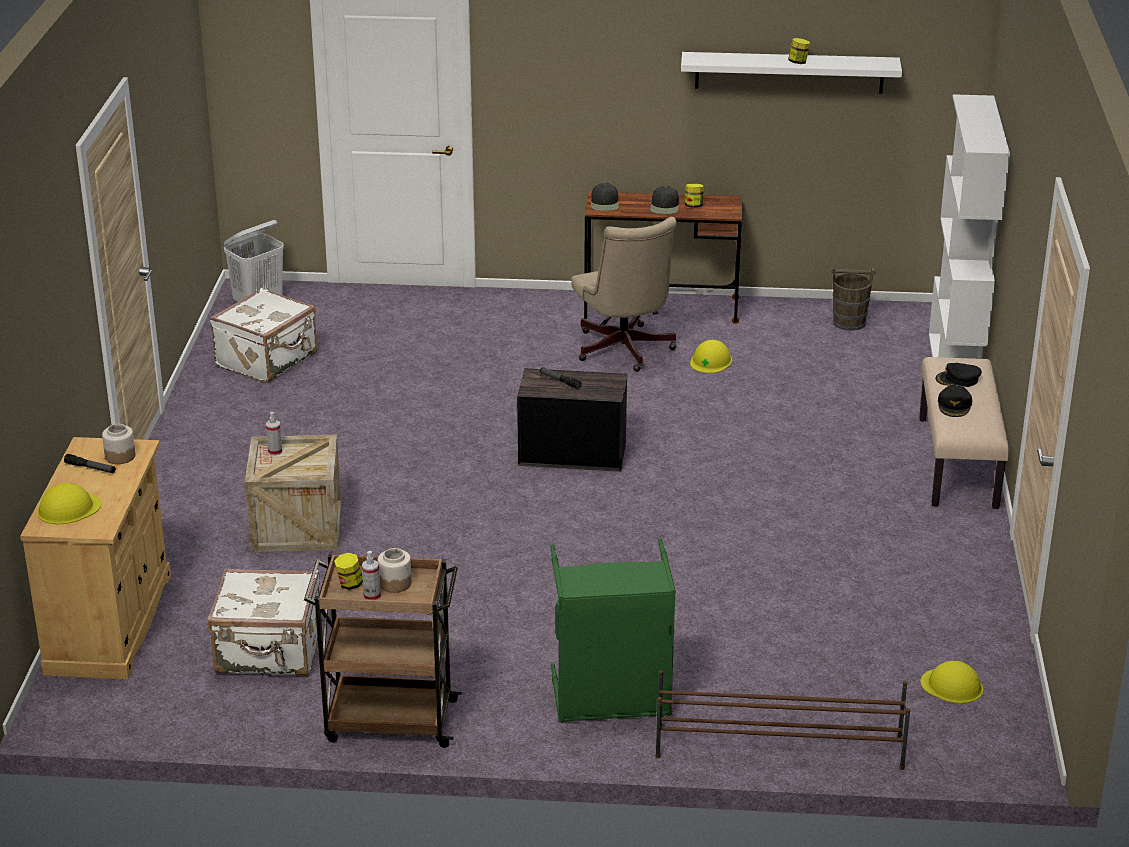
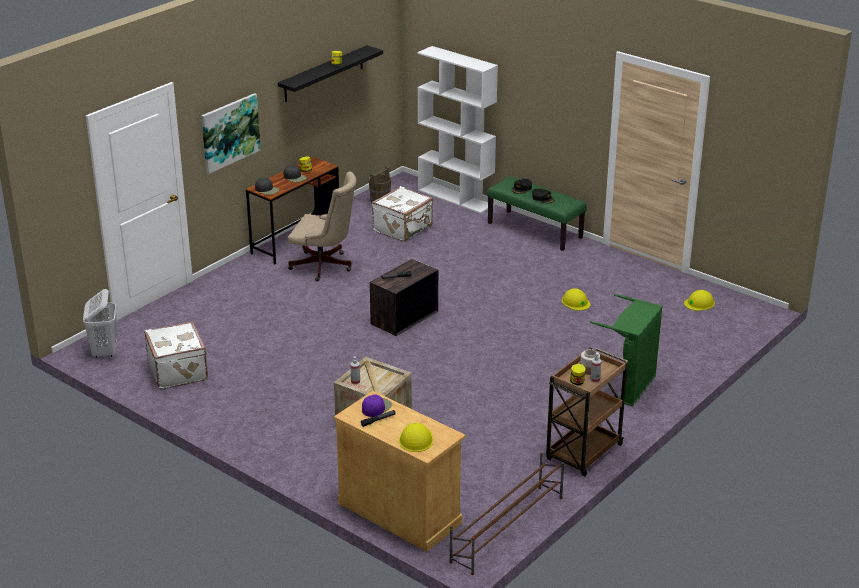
camera: 55 degrees left, 0 degrees up
jar [102,424,136,464] -> purple cap [362,394,392,417]
white suitcase [207,568,322,676] -> white suitcase moved to [372,186,433,242]
brown shoe rack [655,670,911,770] -> brown shoe rack moved to [449,453,564,575]
white shelf [681,52,902,94] -> black shelf [278,45,383,102]
yellow hard hat [690,340,732,373] -> yellow hard hat moved to [562,288,590,311]
beige bench [919,357,1009,509] -> green bench [487,177,587,251]
none -> picture [201,93,261,174]

